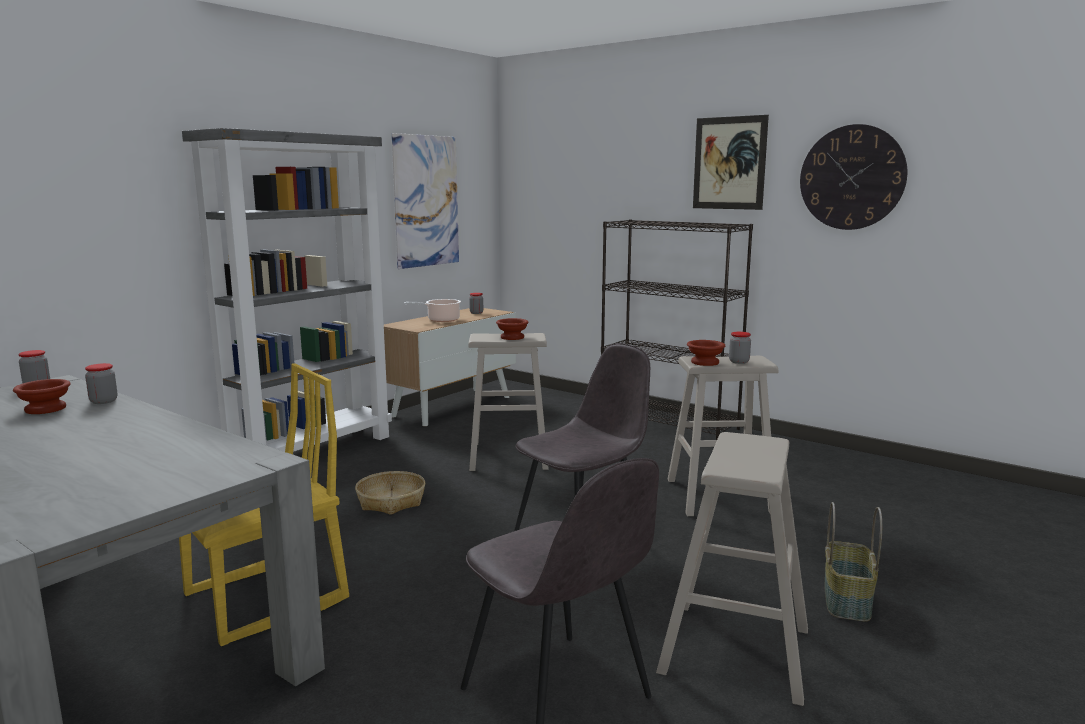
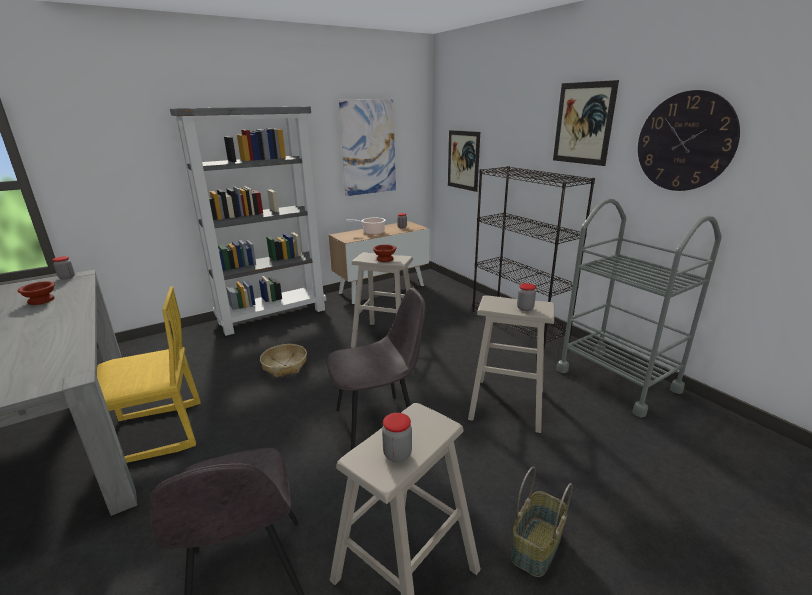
camera: 20 degrees right, 10 degrees up
jar [85,363,117,404] -> jar moved to [382,413,412,462]
brown bowl [687,340,725,366] -> none
none -> picture [448,130,480,192]
none -> grey cart [556,199,722,417]

